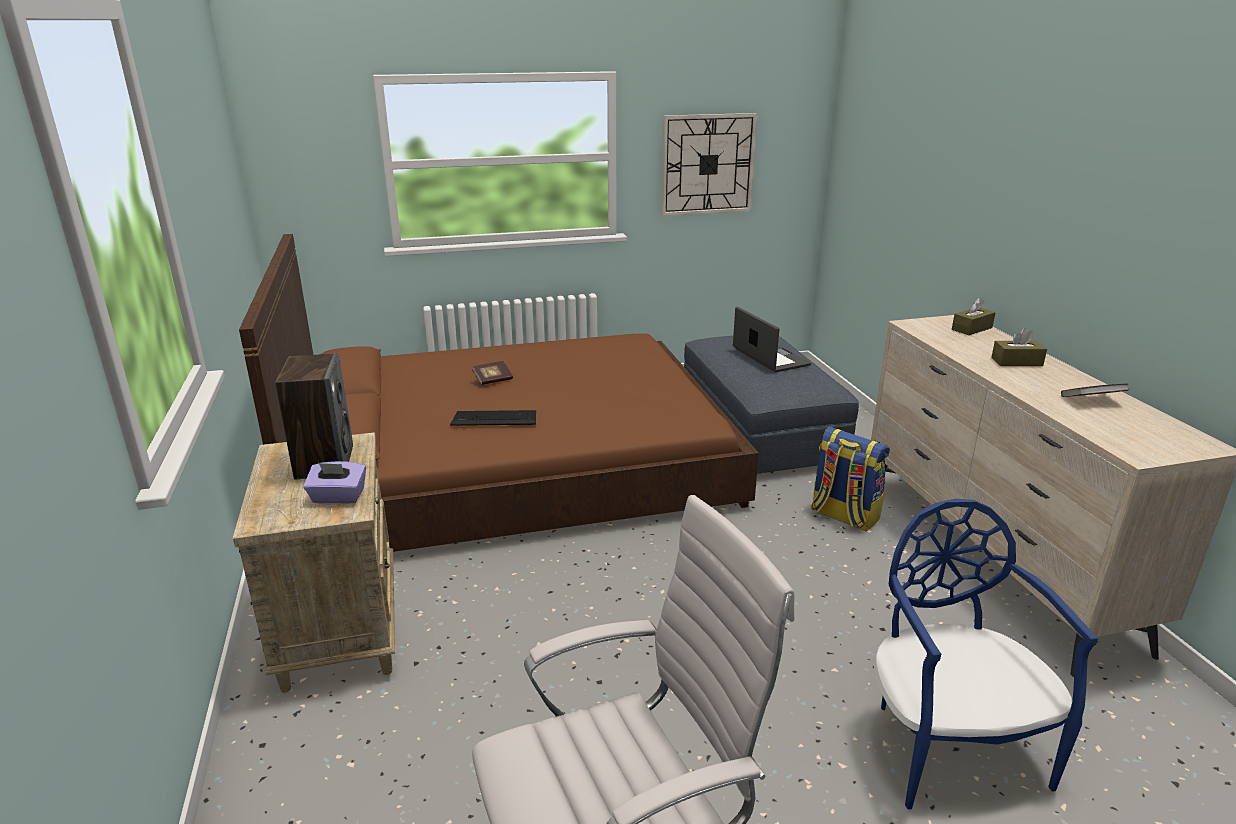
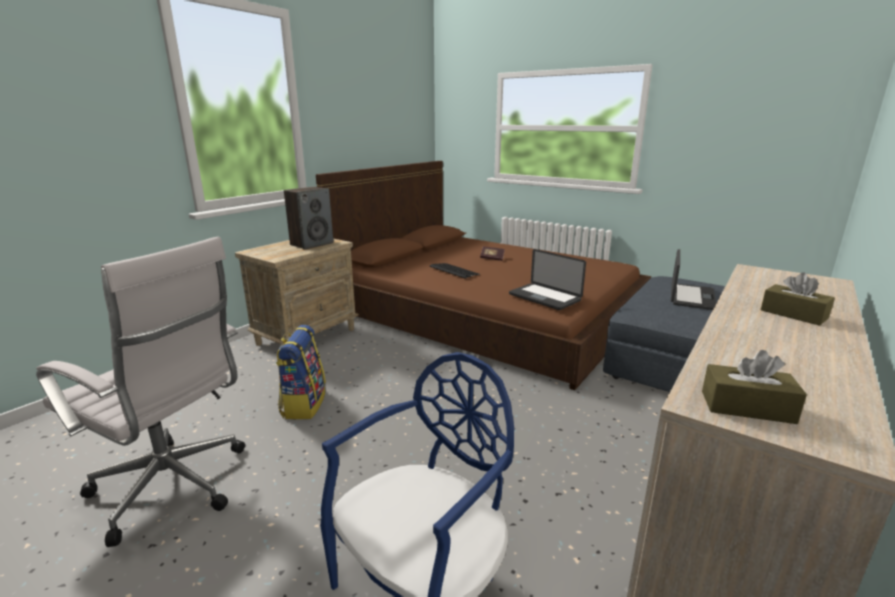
camera: 50 degrees right, 5 degrees down
purple tissue box [303,461,366,504] -> none
wall clock [661,113,757,216] -> none
backpack [811,427,890,532] -> backpack moved to [276,325,326,419]
brown tissue box [952,297,996,335] -> brown tissue box moved to [702,350,807,424]
book [1061,383,1129,397] -> none
none -> laptop [509,249,586,310]

